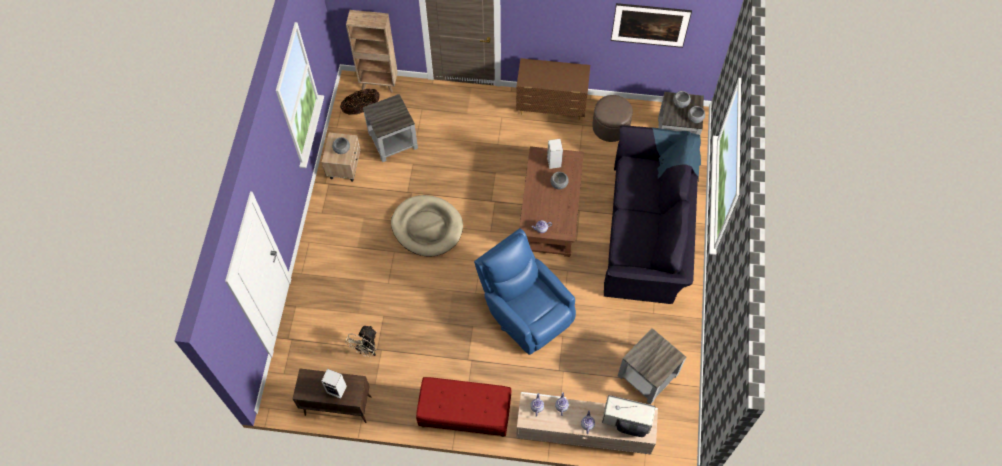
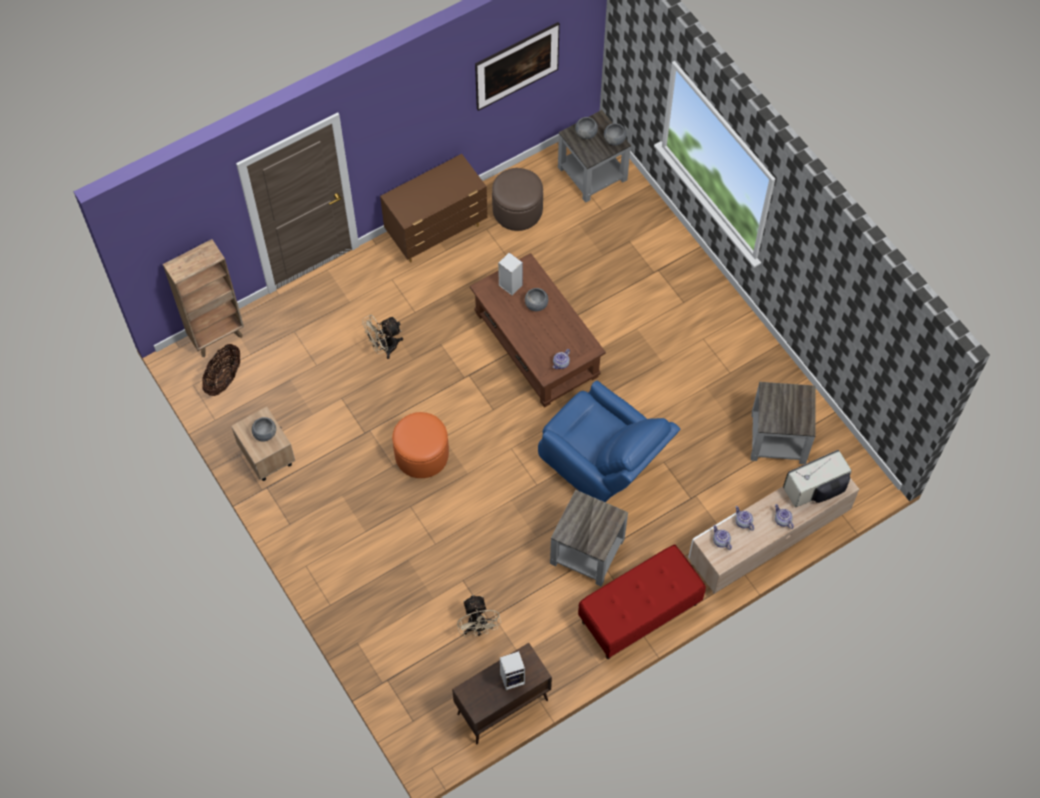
camera: 40 degrees left, 0 degrees up
grey side table [363,94,418,162] -> grey side table moved to [550,489,628,587]
beige dog bed [391,195,463,257] -> orange ottoman [392,412,449,478]
blue armchair [474,228,576,355] -> blue armchair turned 150 degrees counterclockwise [538,381,680,502]
black sofa [604,125,701,304] -> none
none -> beige fan [362,315,403,359]

